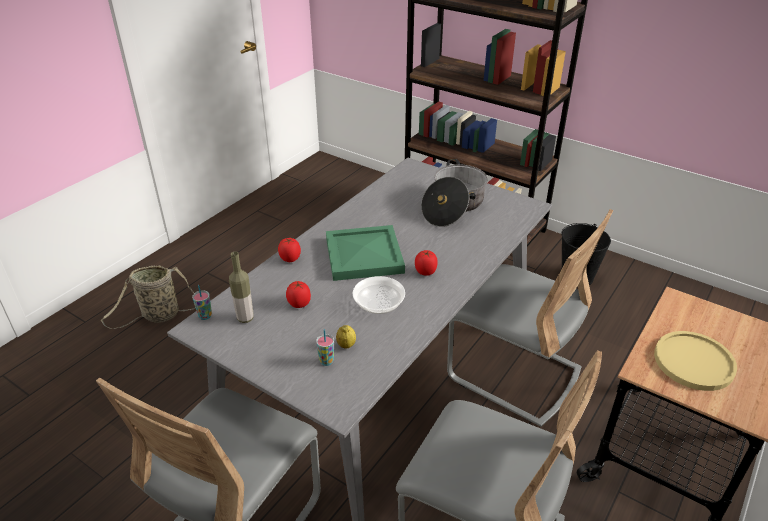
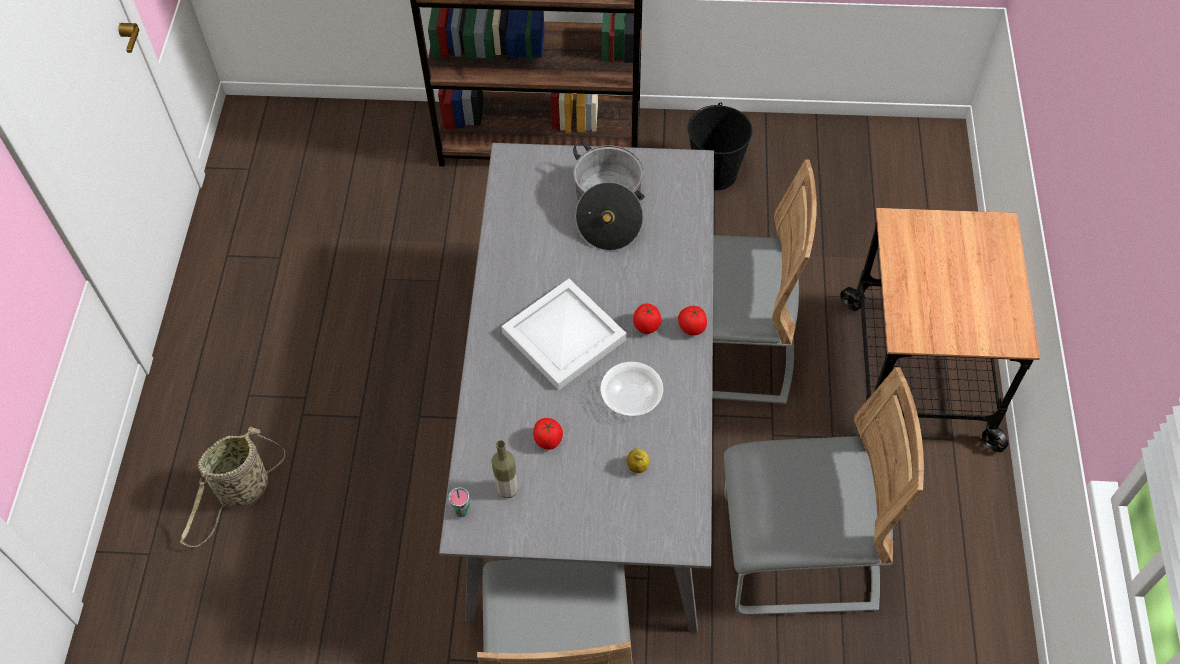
camera: 30 degrees left, 20 degrees up
tomato [278,238,301,262] -> tomato moved to [678,306,707,335]
cup [316,329,334,366] -> none
green tray [326,225,405,281] -> white tray [501,279,627,390]
yellow plate [654,331,737,391] -> none

